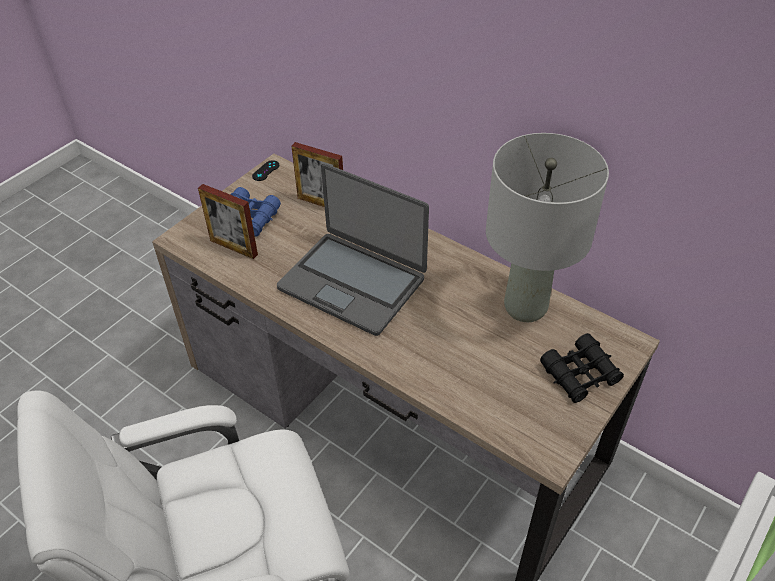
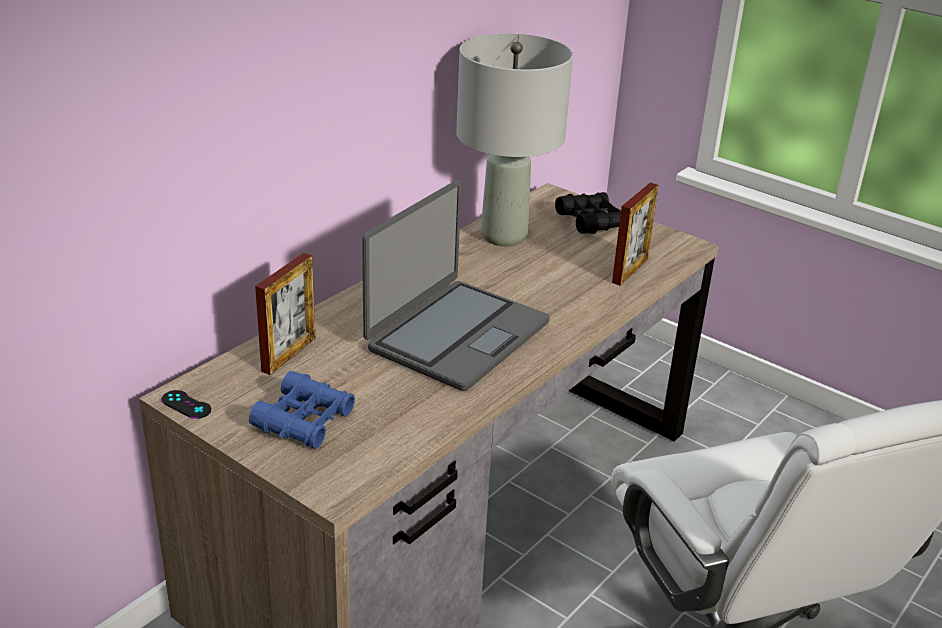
camera: 90 degrees left, 15 degrees down
picture frame [198,184,258,259] -> picture frame moved to [612,183,659,285]

